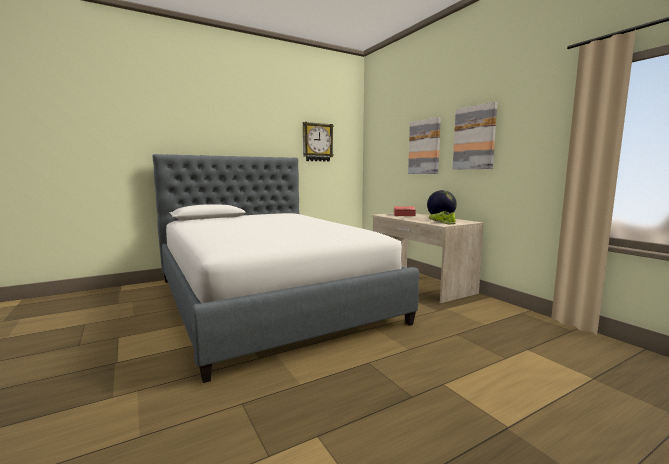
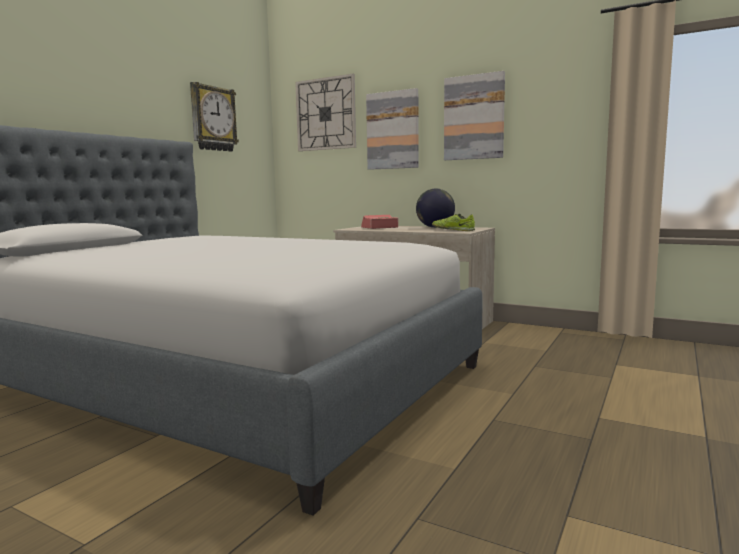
camera: 30 degrees left, 0 degrees up
none -> wall clock [295,74,356,151]

